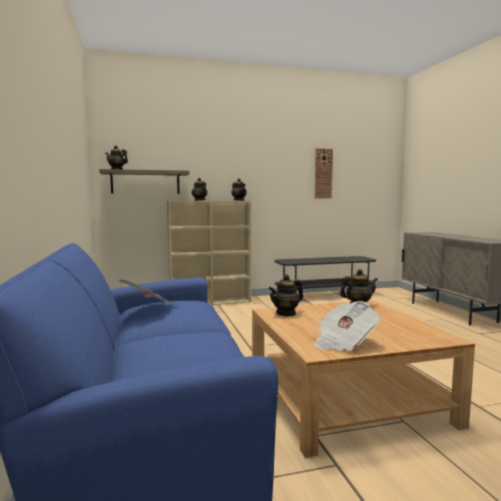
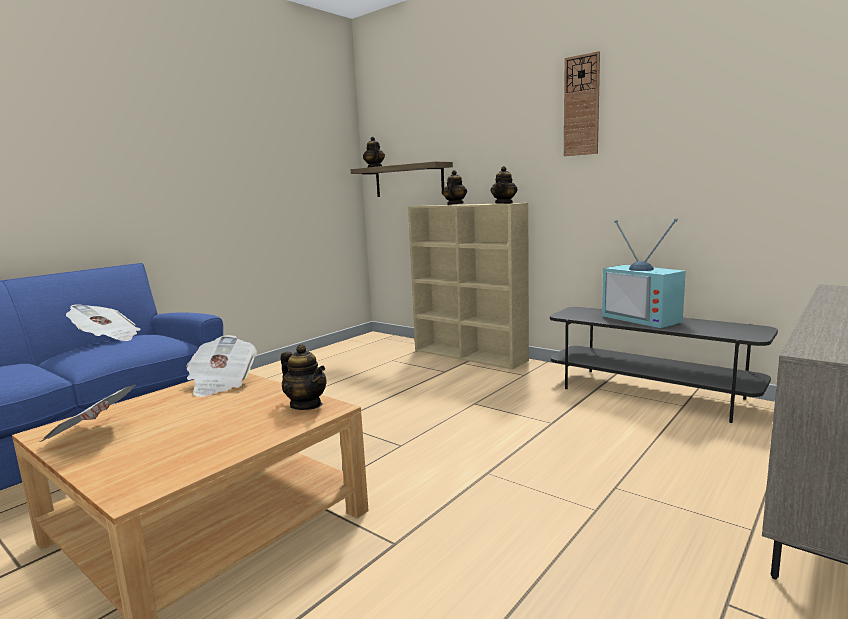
camera: 55 degrees right, 5 degrees up
teapot [269,274,303,316] -> newspaper [186,335,257,397]
wall clock [315,148,333,199] -> wall clock moved to [564,51,600,156]
none -> television [602,218,686,328]

